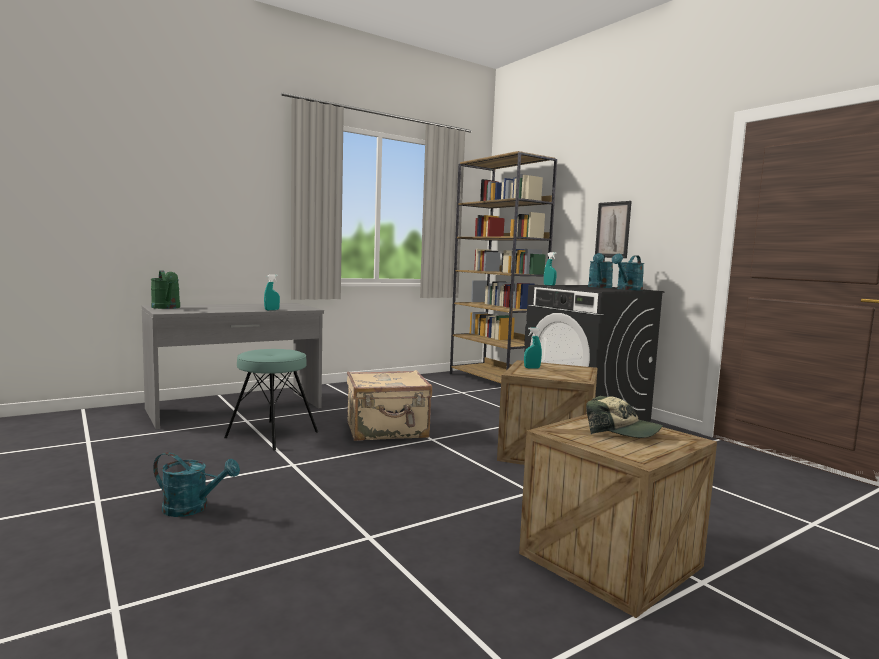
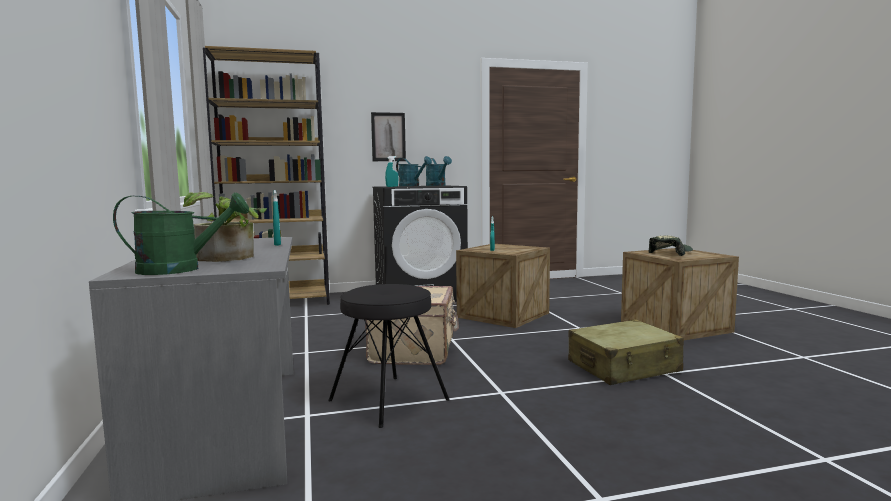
camera: 70 degrees left, 0 degrees up
turquoise watering can [153,452,240,517] -> none
turquoise stool [224,349,318,450] -> black stool [328,284,450,428]
none -> potted plant [183,192,267,262]
none -> beige suitcase [568,319,684,385]

